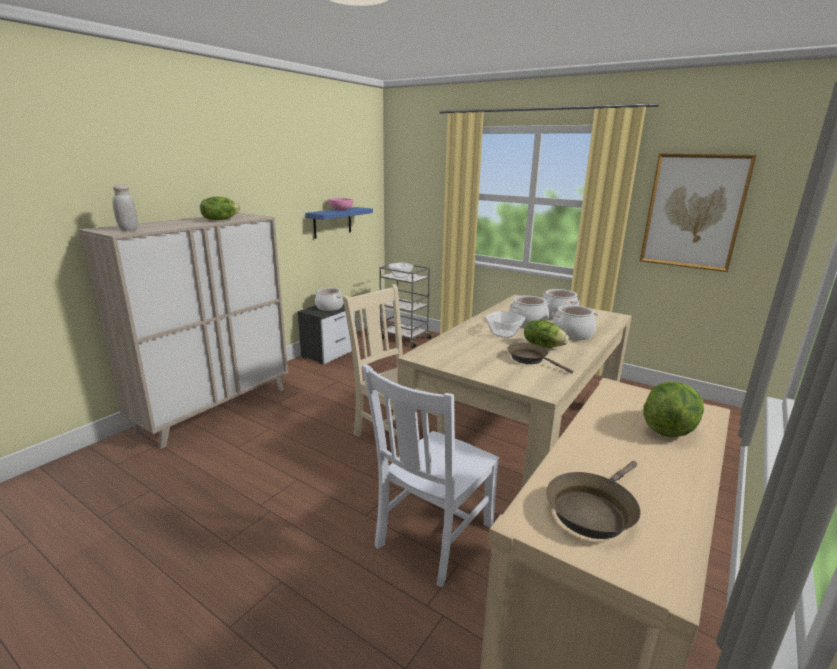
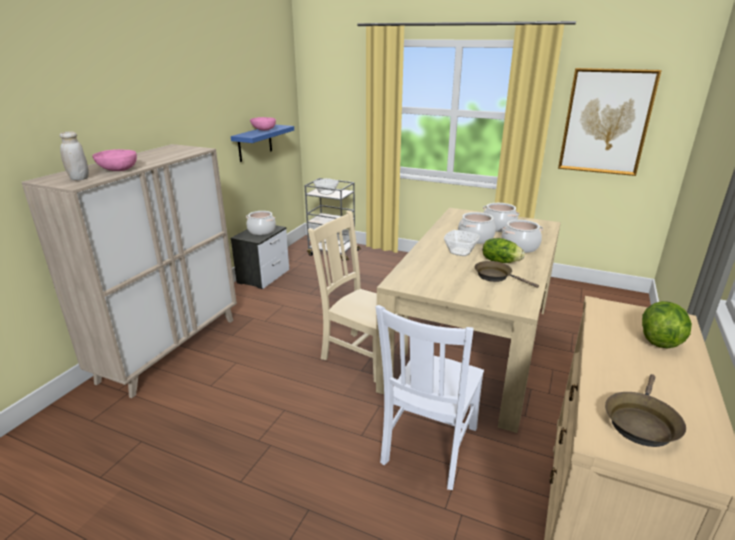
camera: 10 degrees left, 5 degrees up
lettuce [200,197,240,220] -> none
none -> pink bowl [93,149,137,171]

